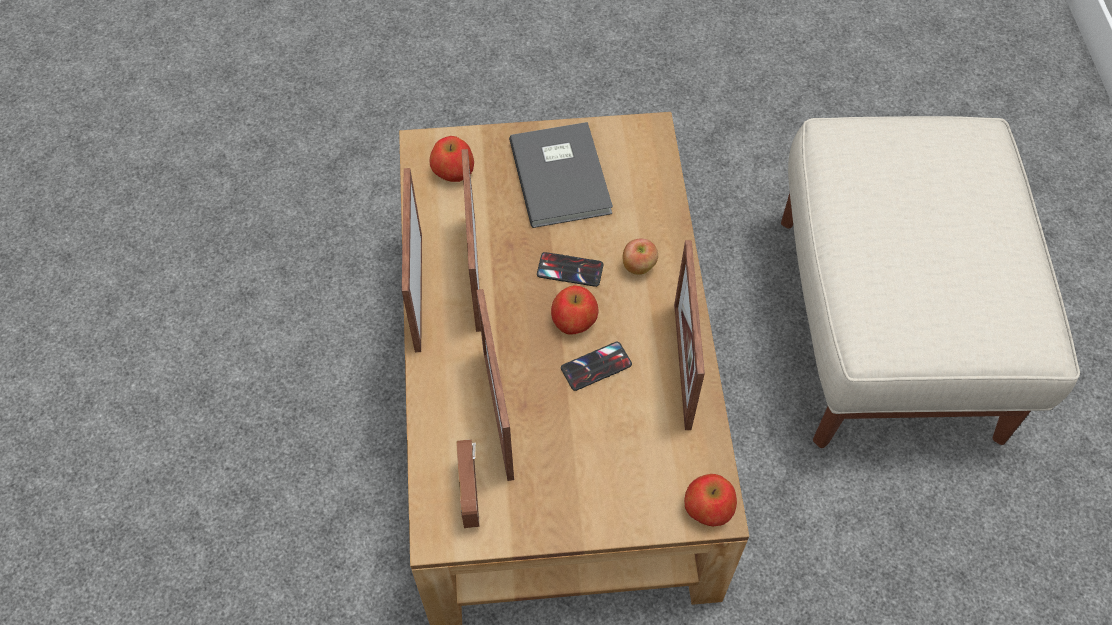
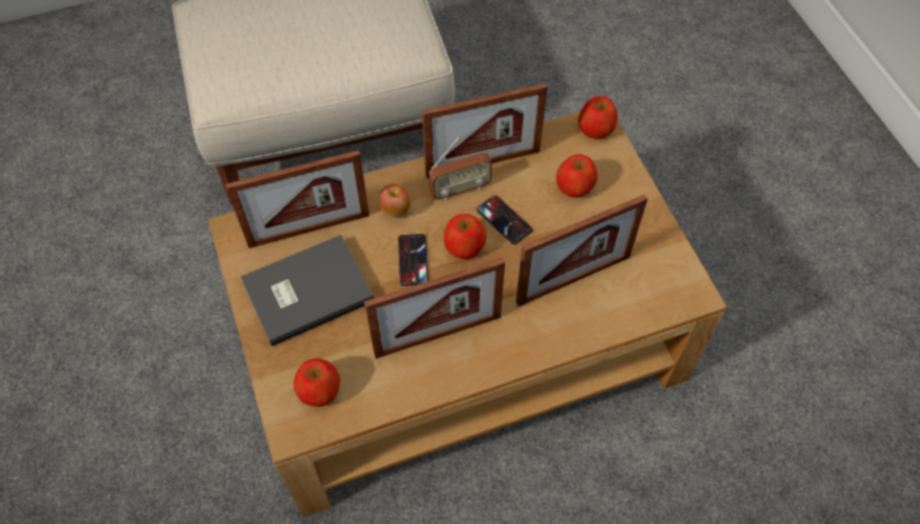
camera: 105 degrees left, 0 degrees up
picture frame [402,168,422,352] -> picture frame moved to [225,150,370,248]
radio [456,439,480,528] -> radio moved to [429,136,492,200]
none -> apple [556,154,598,198]

